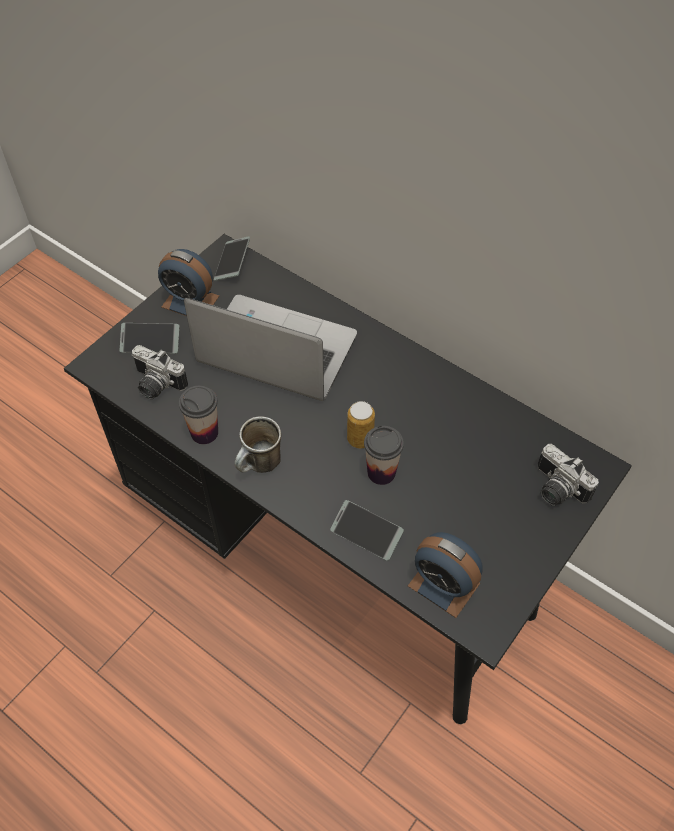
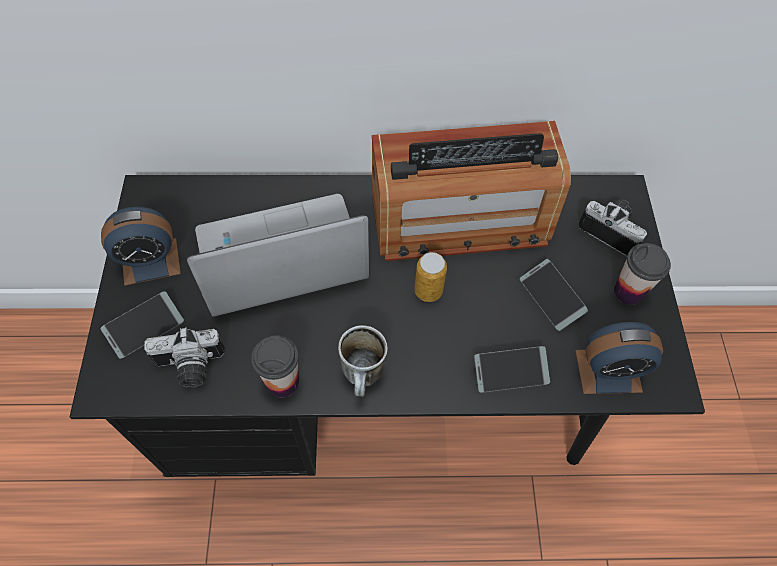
camera: 40 degrees left, 5 degrees up
phone [214,236,250,281] -> phone moved to [520,259,588,331]
cup [364,426,404,485] -> cup moved to [614,243,671,305]
camera [538,444,599,506] -> camera turned 150 degrees counterclockwise [579,199,647,256]
none -> radio [372,121,571,261]

